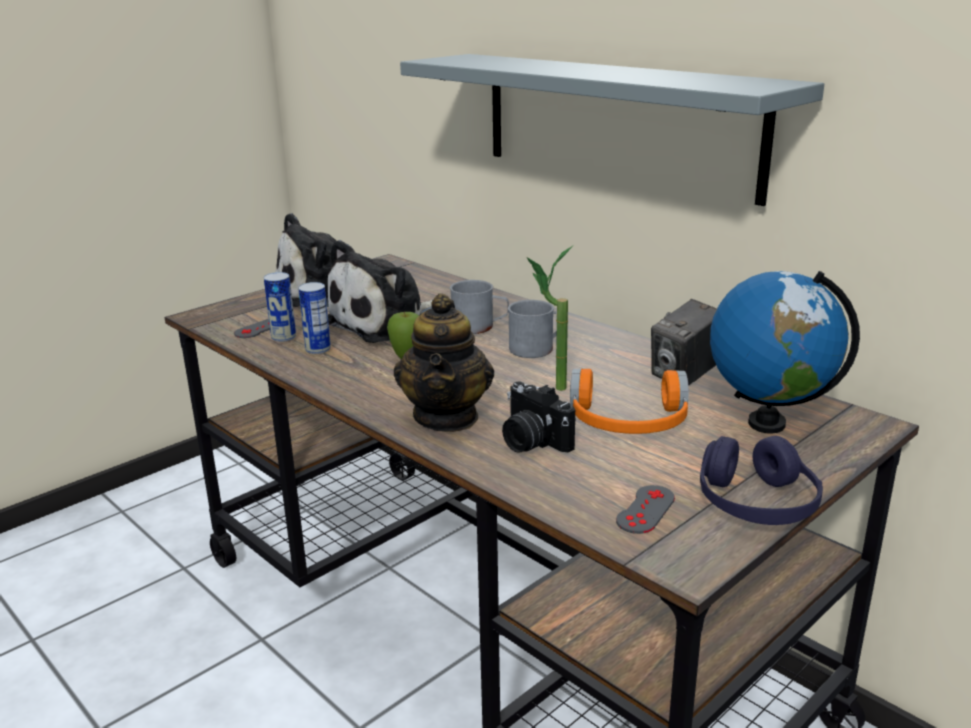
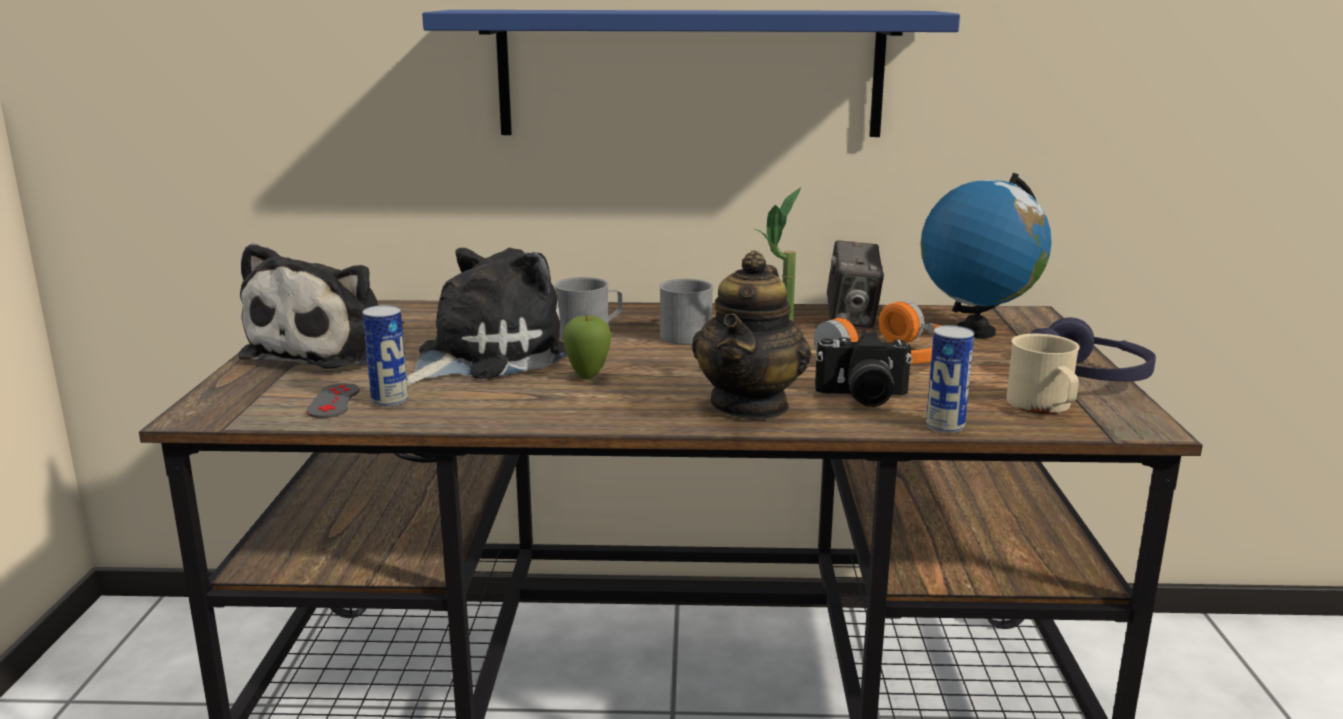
camera: 45 degrees left, 5 degrees down
can [298,282,331,354] -> can moved to [926,325,974,433]
plush toy [328,240,433,343] -> plush toy turned 135 degrees counterclockwise [406,248,567,385]
teapot [394,293,494,432] -> teapot turned 60 degrees clockwise [692,250,811,420]
grey shelf [400,54,824,206] -> blue shelf [422,10,960,137]
grey game controller [616,485,675,534] -> beige mug [1006,334,1080,414]

